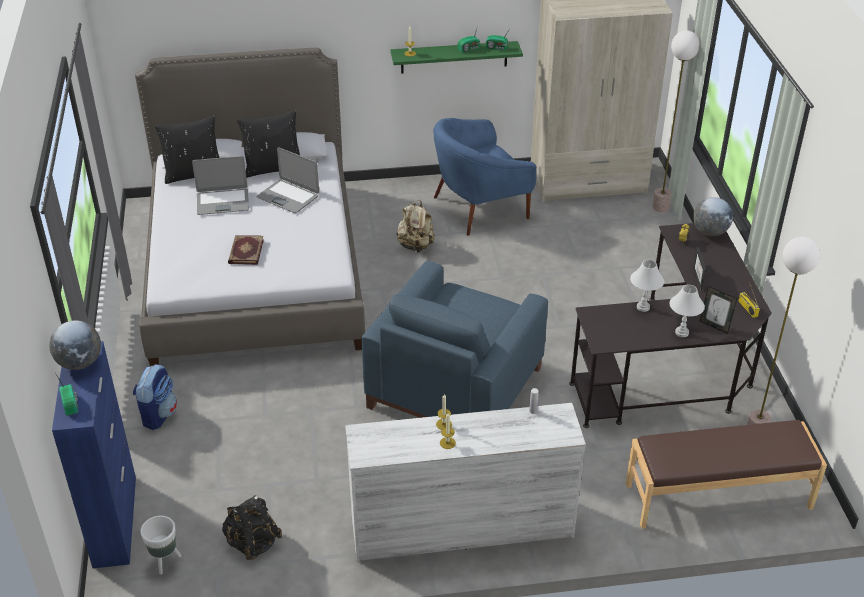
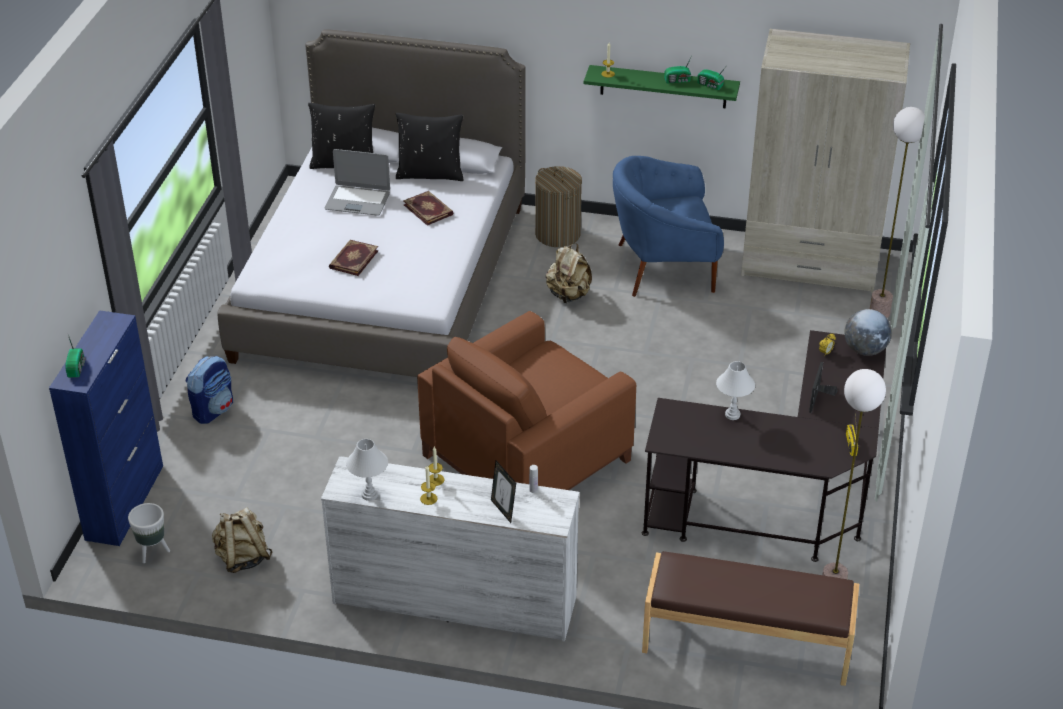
camera: 20 degrees right, 0 degrees up
globe [49,320,101,370] -> none
black backpack [222,495,282,560] -> beige backpack [212,507,273,573]
laptop [257,147,319,213] -> book [403,191,453,226]
blue armchair [361,261,548,418] -> brown armchair [417,311,636,490]
white table lamp [670,285,705,337] -> white table lamp moved to [346,439,388,501]
picture frame [699,286,738,334] -> picture frame moved to [491,461,516,523]
none -> laundry basket [535,166,582,247]

